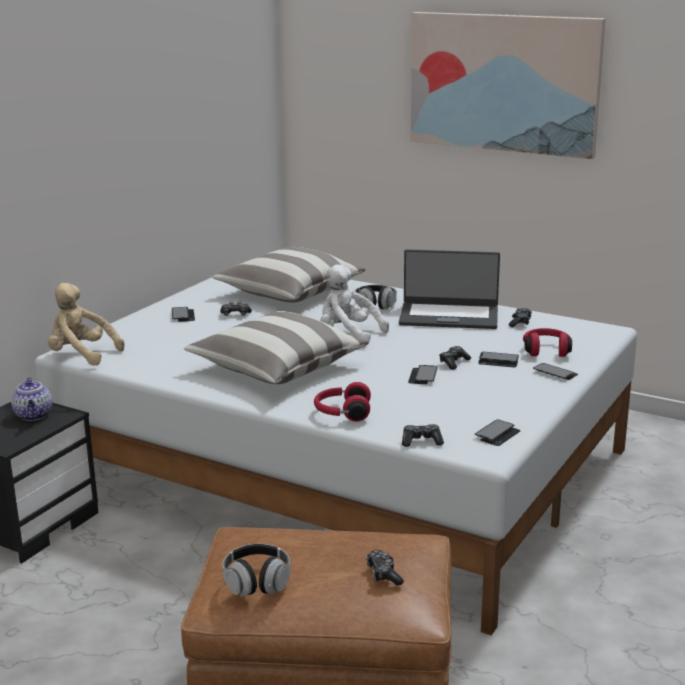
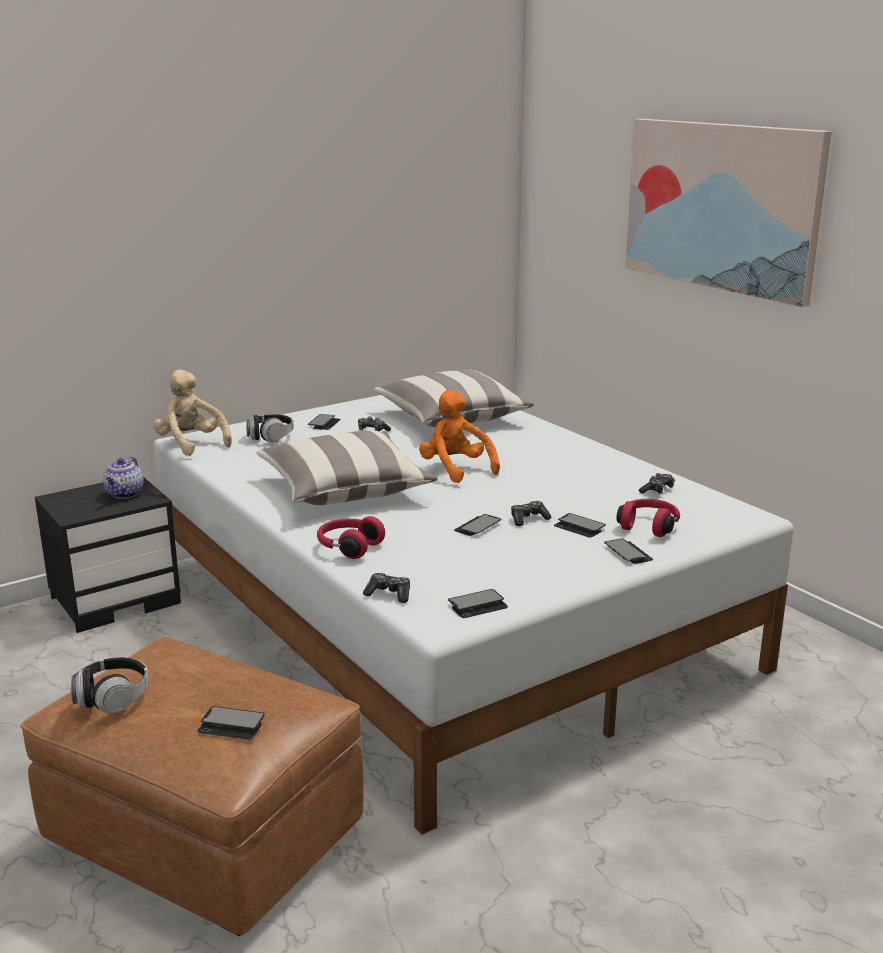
camera: 25 degrees right, 0 degrees up
white plush toy [320,264,389,342] -> orange plush toy [419,390,500,483]
headphones [355,285,397,309] -> headphones moved to [246,414,294,442]
game controller [366,550,404,586] -> phone [198,706,265,740]
laptop [399,249,500,329] -> none

